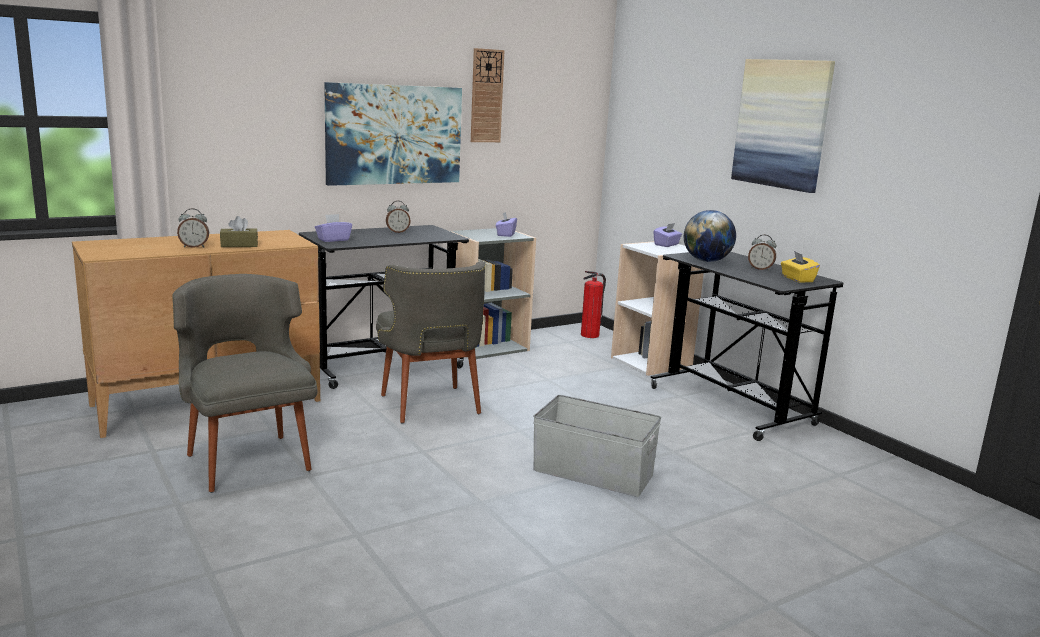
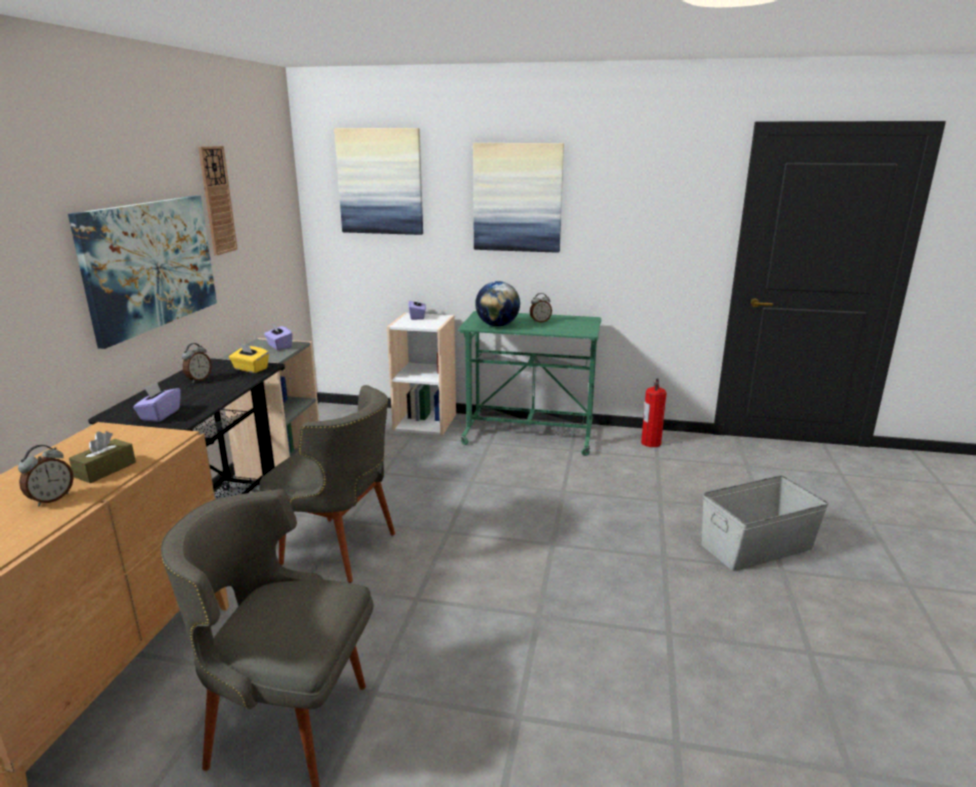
camera: 45 degrees left, 5 degrees up
grey storage box [533,395,661,497] -> grey storage box moved to [702,475,829,571]
fire extinguisher [581,271,606,338] -> fire extinguisher moved to [641,378,666,447]
black desk [651,252,843,441] -> green desk [458,311,602,456]
yellow tissue box [781,251,820,283] -> yellow tissue box moved to [229,343,269,373]
none -> picture [334,128,423,235]

